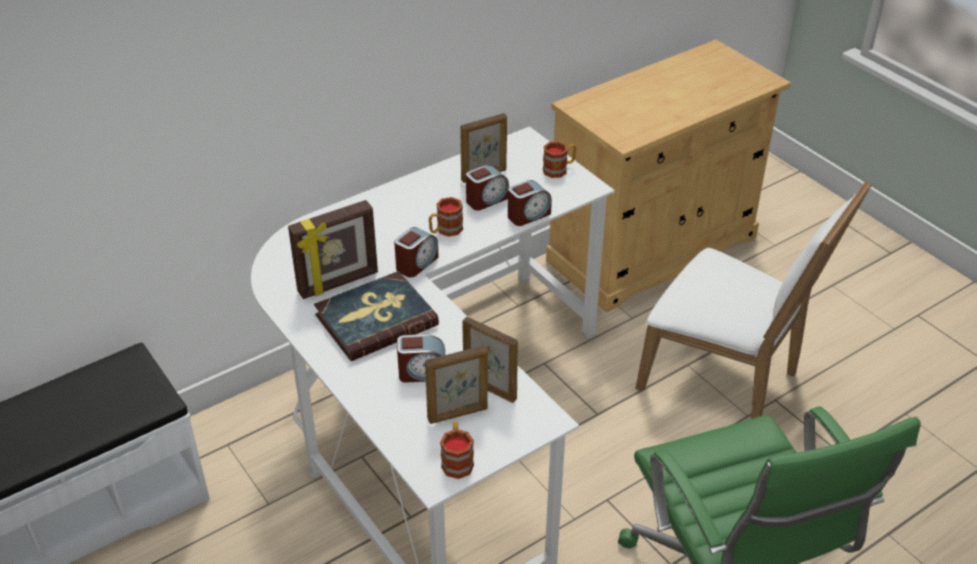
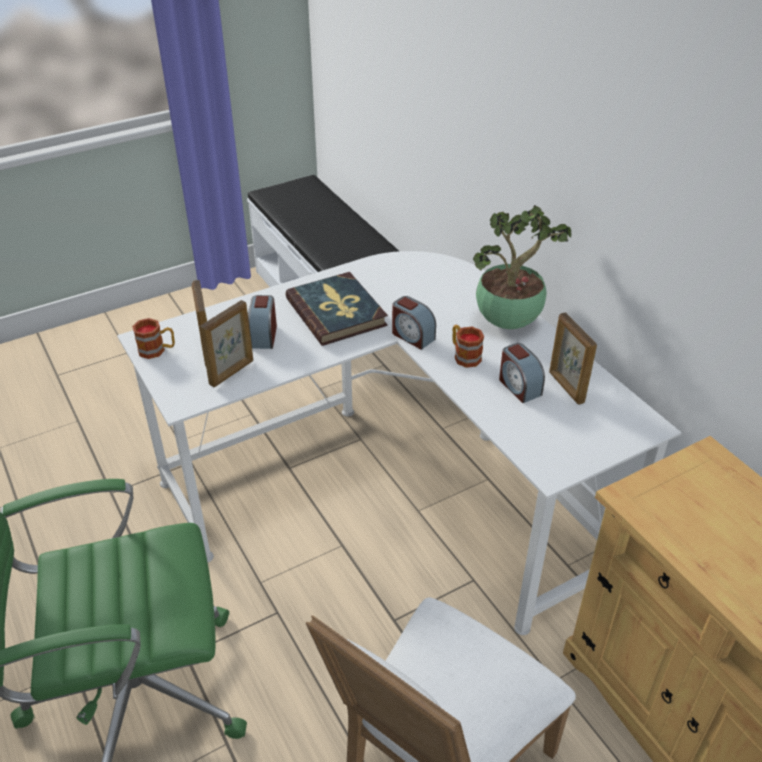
camera: 95 degrees right, 0 degrees up
picture frame [288,200,378,299] -> none
alarm clock [508,180,552,226] -> none
mug [543,141,576,178] -> none
none -> potted plant [473,205,571,329]

